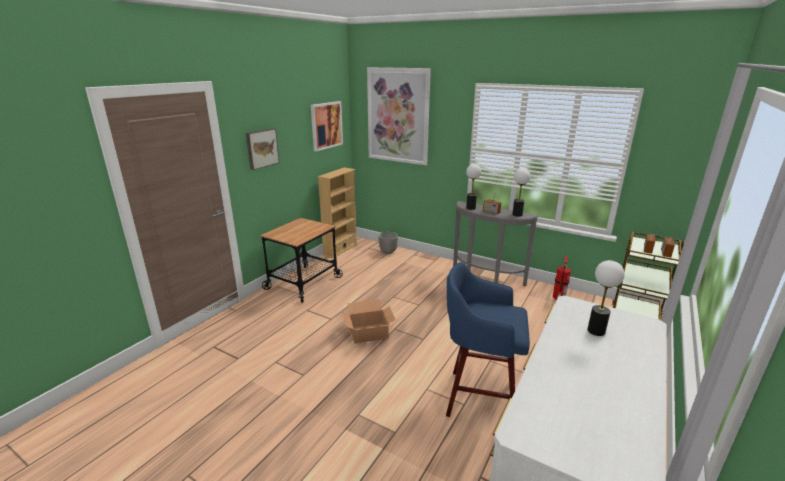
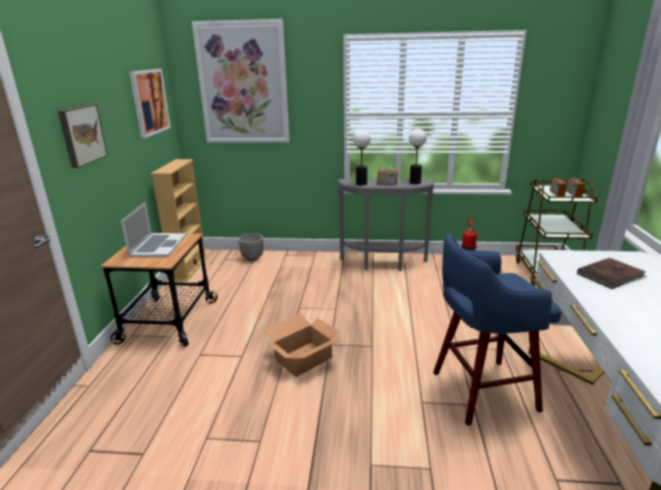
camera: 25 degrees left, 0 degrees up
table lamp [587,260,625,336] -> brown book [577,258,647,289]
none -> laptop [121,202,186,257]

